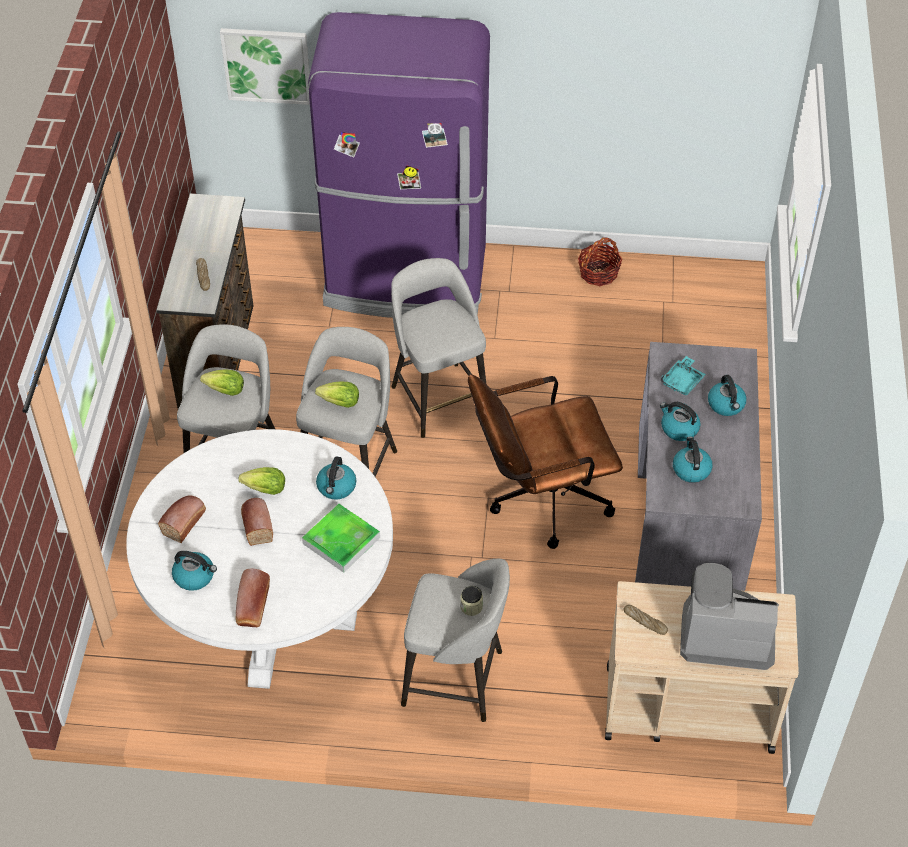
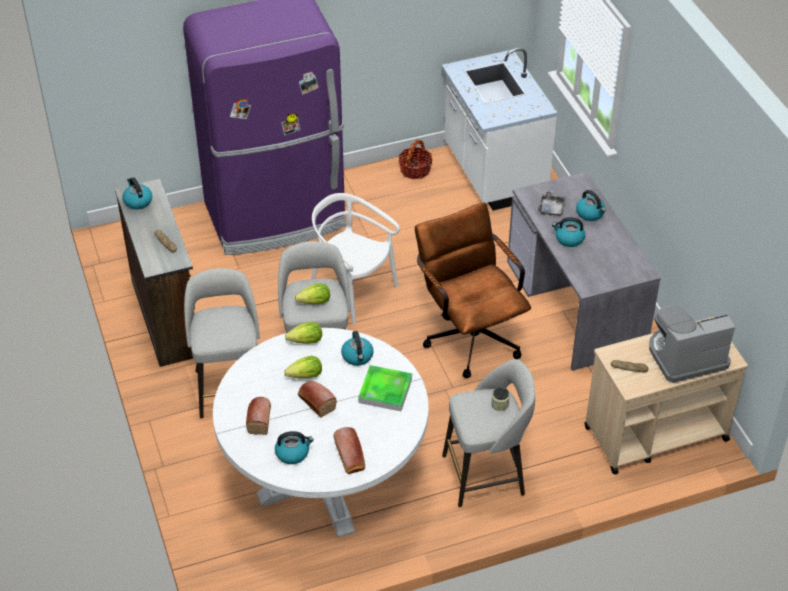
camera: 25 degrees left, 5 degrees down
lettuce [200,369,244,396] -> lettuce moved to [285,322,322,344]
picture [220,28,310,105] -> none
grey stool [391,258,486,438] -> white chair [311,193,400,324]
brown office chair [468,374,623,549] -> brown office chair turned 105 degrees clockwise [415,202,531,378]
turquoise tray [661,356,706,395] -> grey tray [538,190,567,216]
kettle [673,436,713,483] -> kettle moved to [123,178,152,210]
none -> white counter [442,48,557,211]

